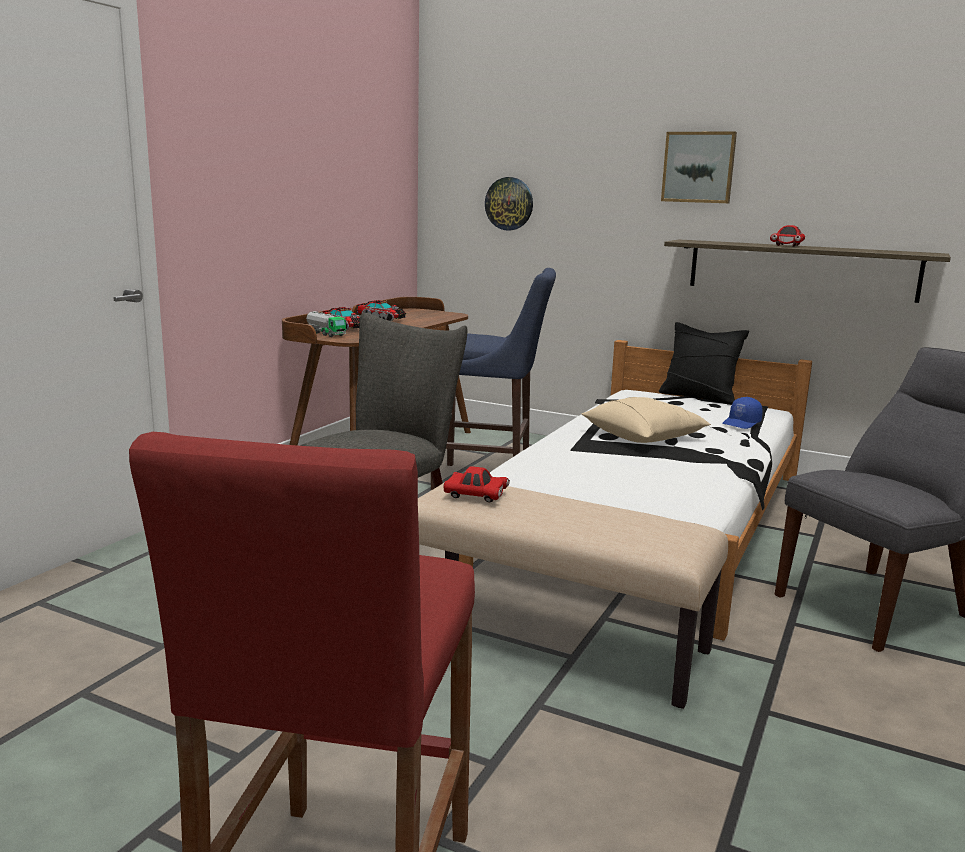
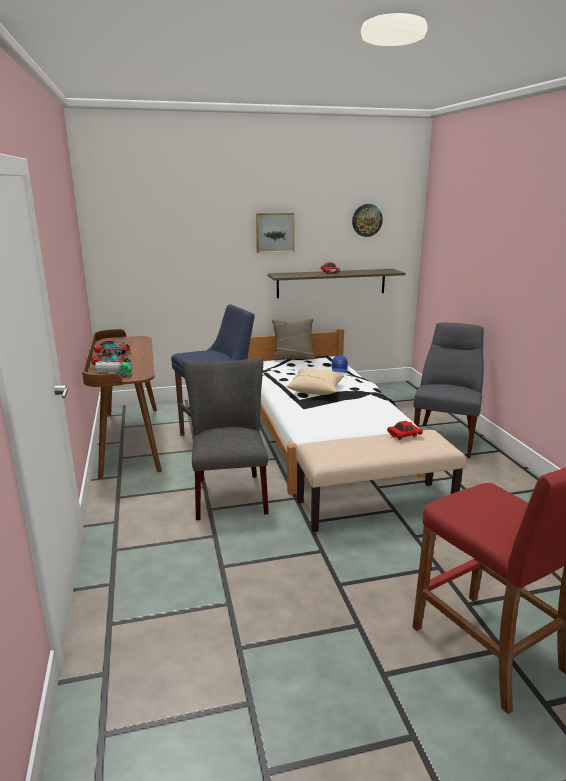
camera: 40 degrees left, 5 degrees up
red toy car [444,466,510,502] -> red toy car moved to [387,421,423,440]
wall clock [485,177,533,231] -> wall clock moved to [352,204,383,237]
black pillow [659,322,749,405] -> beige pillow [272,318,315,360]

